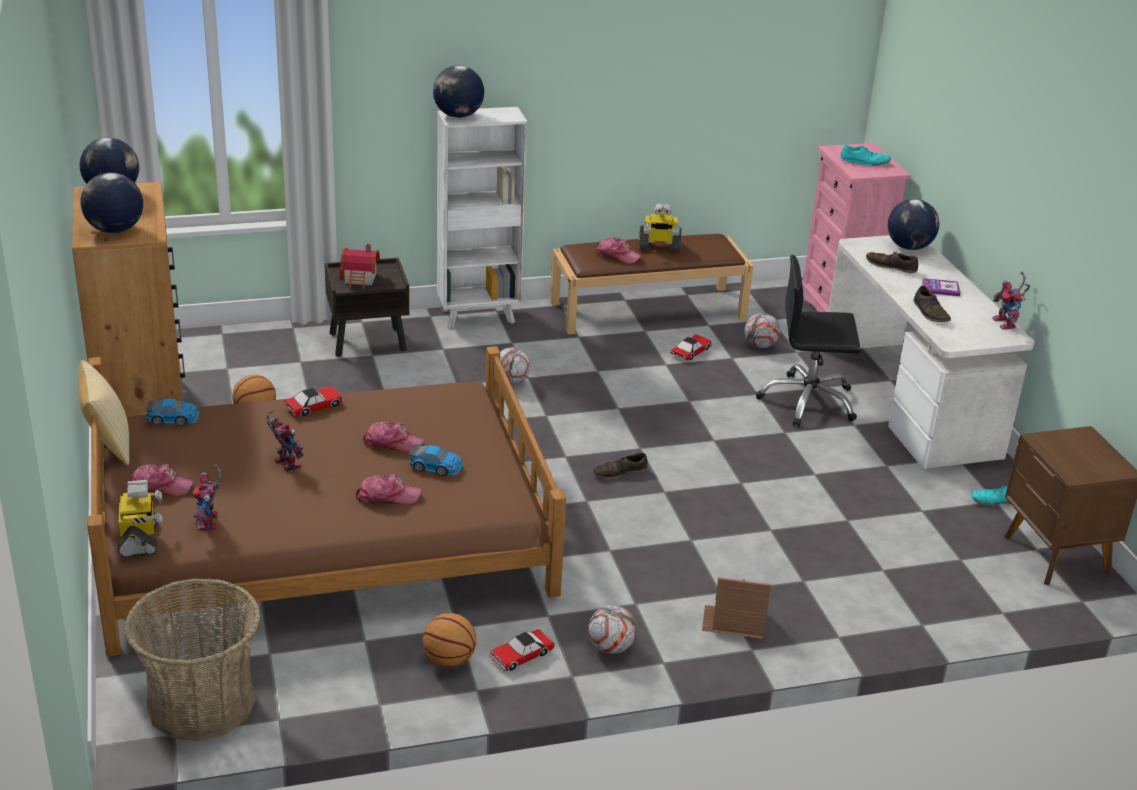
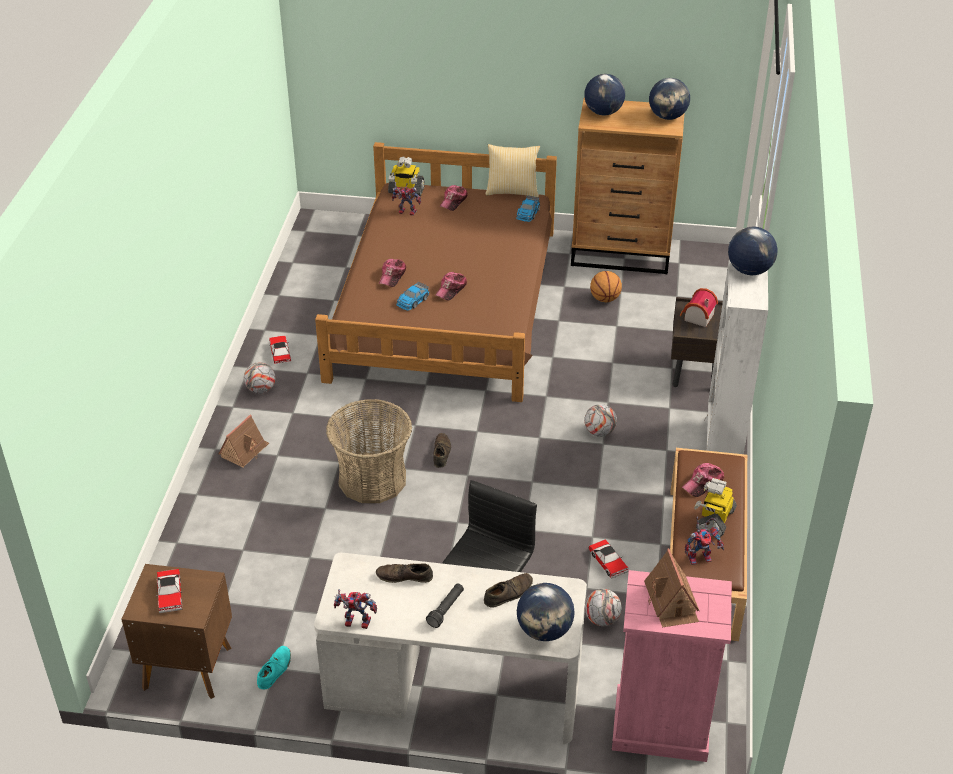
camera: 115 degrees right, 10 degrees up
basket [124,578,261,741] -> basket moved to [326,399,412,503]
toy robot [266,410,304,472] -> toy robot moved to [685,517,724,565]
toy car [284,386,344,416] -> toy car moved to [156,569,182,613]
basketball [423,613,476,667] -> none
turquoise shoe [840,145,891,166] -> toy house [644,548,699,627]
book [922,278,960,296] -> black flashlight [426,583,464,628]

